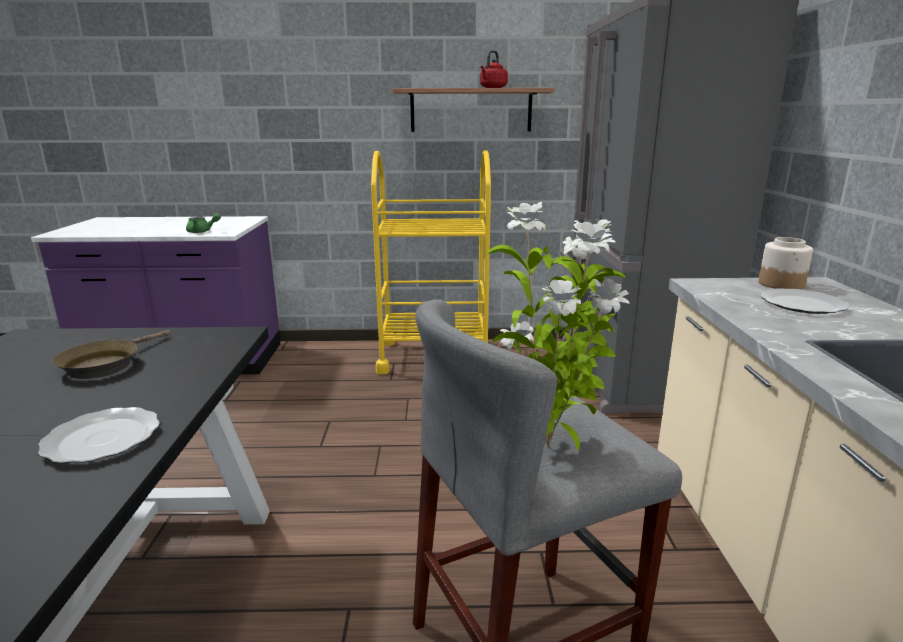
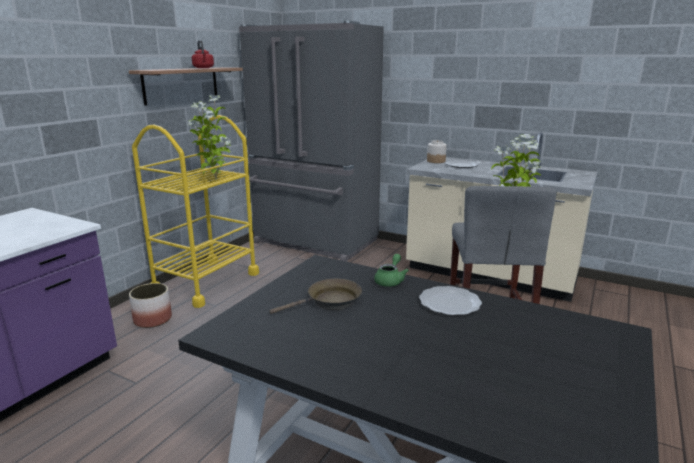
camera: 60 degrees left, 0 degrees up
brown frying pan [53,330,170,379] -> brown frying pan turned 75 degrees counterclockwise [269,279,362,314]
green teapot [186,213,221,233] -> green teapot moved to [374,254,409,287]
none -> planter [129,283,172,328]
none -> potted plant [187,94,231,179]

